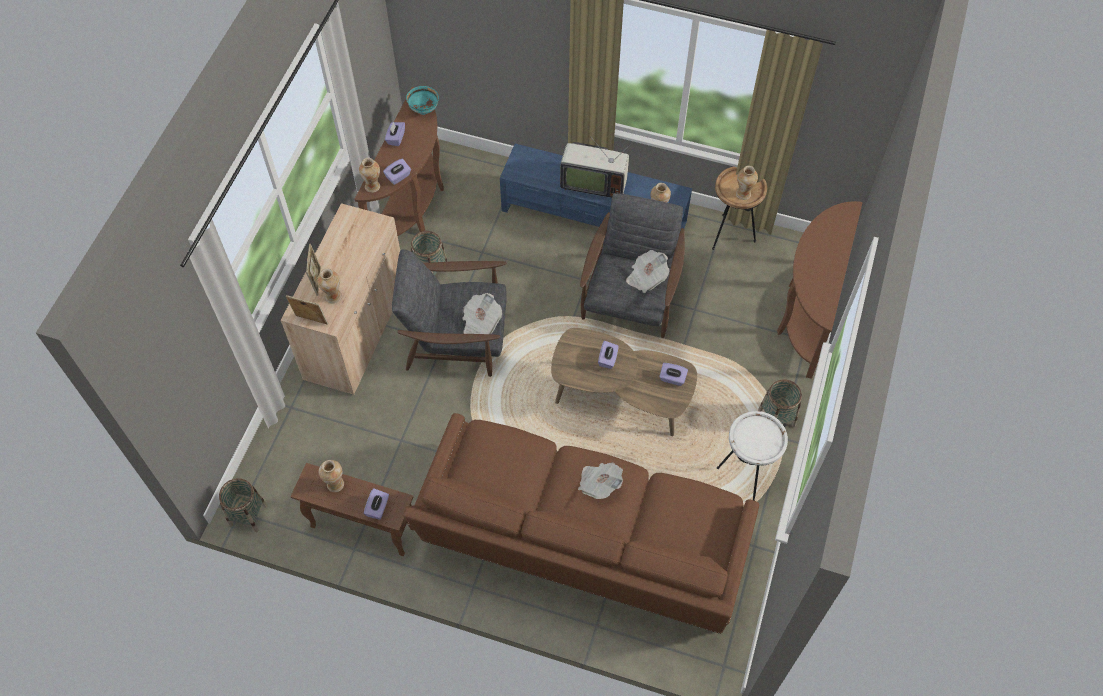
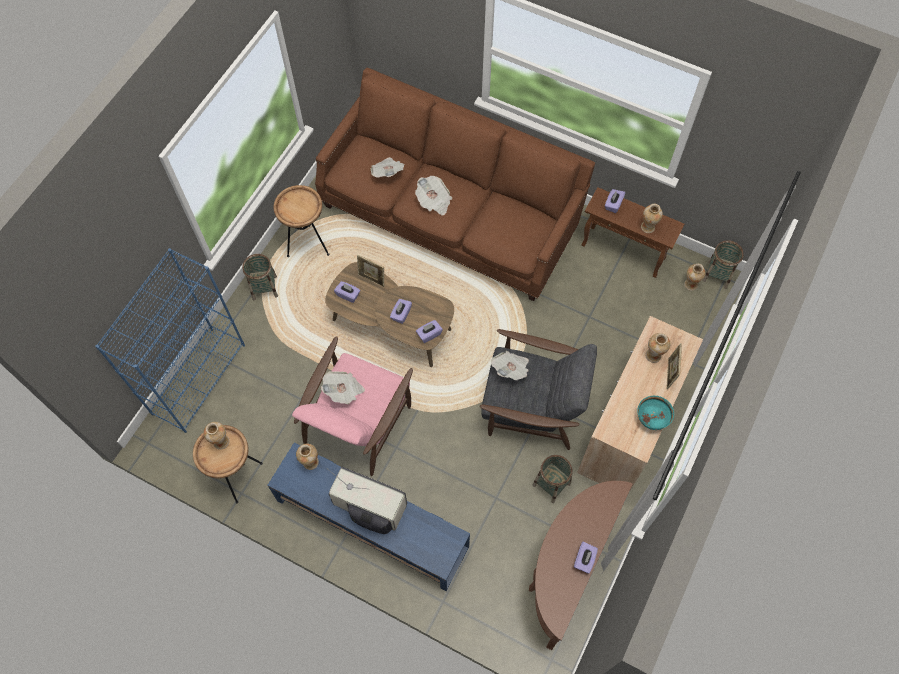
camera: 170 degrees left, 5 degrees up
picture frame [286,295,328,325] -> picture frame moved to [357,255,384,287]
vase [359,158,380,193] -> vase moved to [684,264,705,291]
purple tissue box [383,159,411,185] -> purple tissue box moved to [416,320,443,343]
turquoise bowl [406,86,439,115] -> turquoise bowl moved to [637,396,674,430]
grey armchair [580,193,685,338] -> pink armchair [292,336,413,476]
white side table [717,411,788,501] -> brown side table [273,185,330,257]
brown console table [777,201,863,379] -> blue bookcase [95,248,245,433]
none -> newspaper [371,157,404,178]

